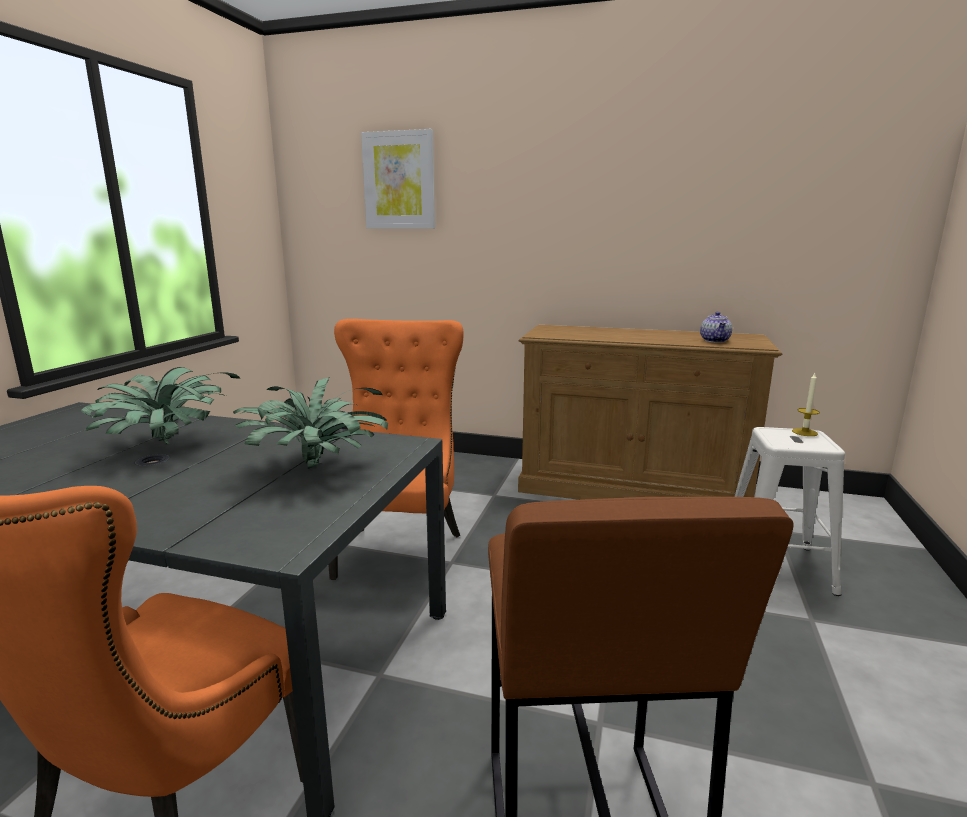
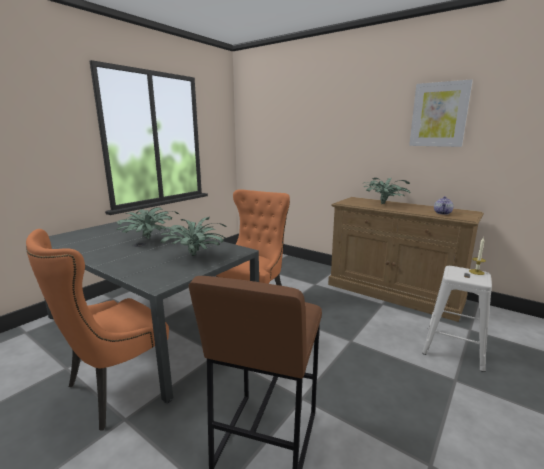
camera: 20 degrees right, 0 degrees up
picture [361,129,435,229] -> picture moved to [409,79,473,147]
none -> potted plant [363,178,410,204]

